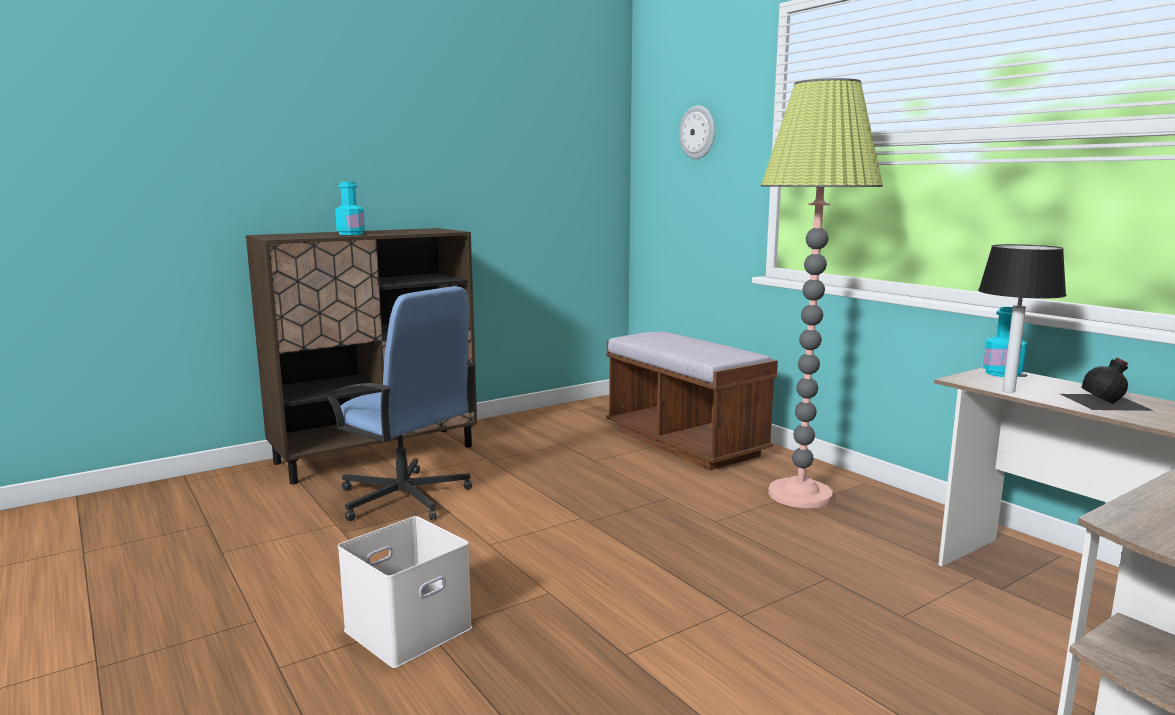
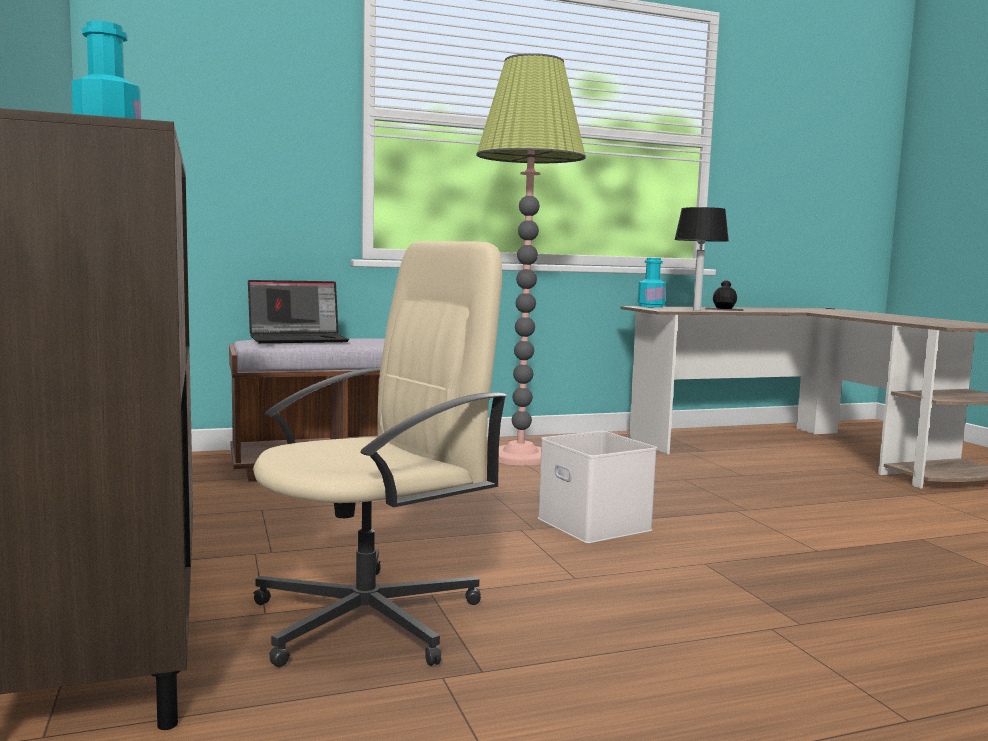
camera: 75 degrees left, 5 degrees down
blue office chair [324,286,476,521] -> beige office chair [253,241,508,667]
white storage box [338,516,472,668] -> white storage box moved to [538,431,657,543]
wall clock [679,105,715,159] -> none
none -> laptop [248,280,349,343]

